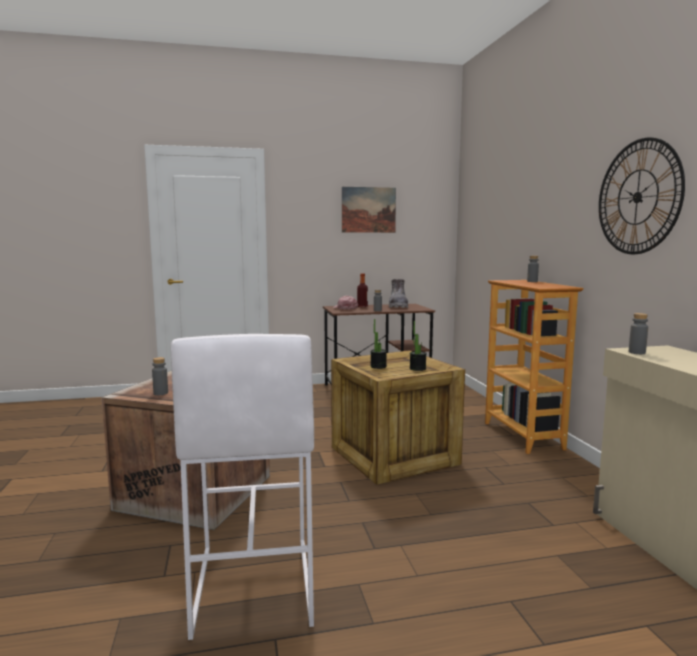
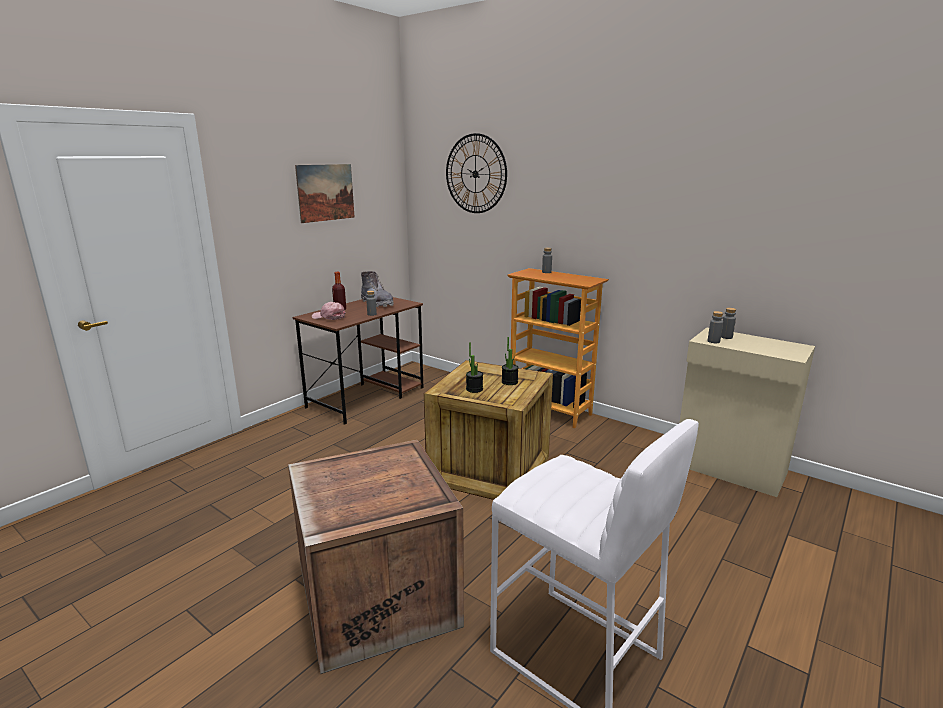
camera: 40 degrees left, 10 degrees up
grey bottle [152,357,168,395] -> grey bottle moved to [721,308,736,339]
wall clock [599,137,685,254] -> wall clock moved to [446,133,507,213]

